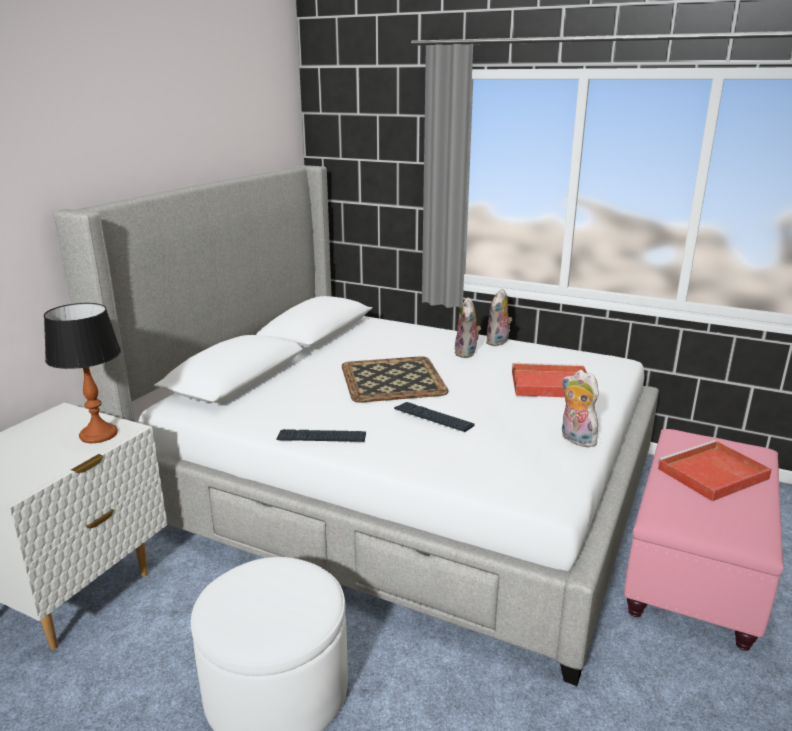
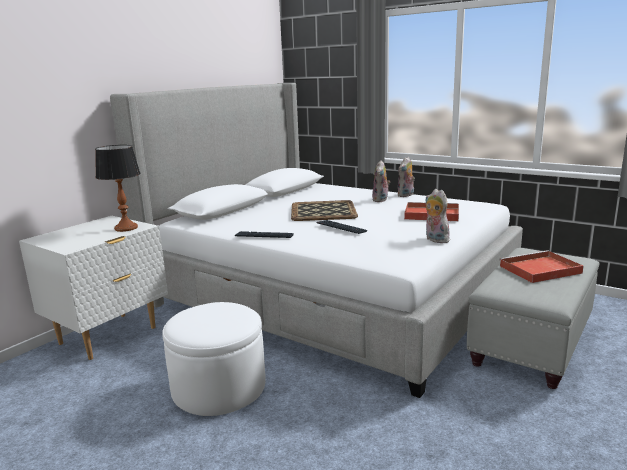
camera: 10 degrees right, 5 degrees down
pink ottoman [624,429,784,651] -> grey ottoman [467,248,600,389]

